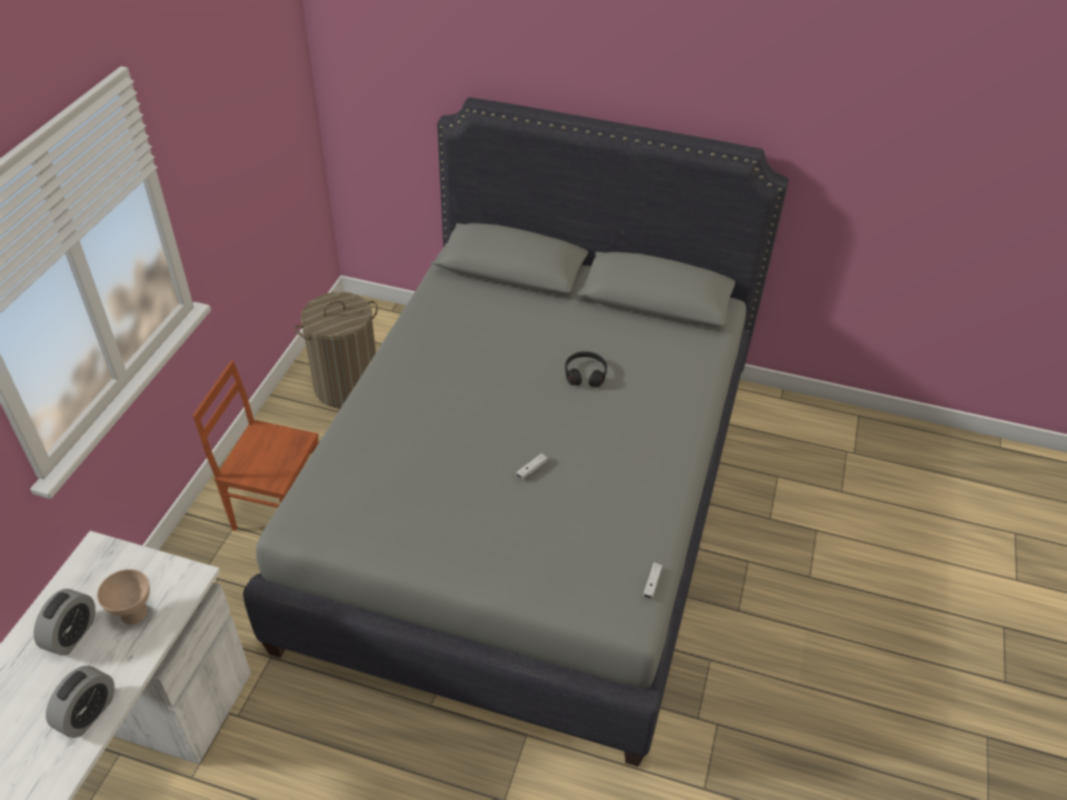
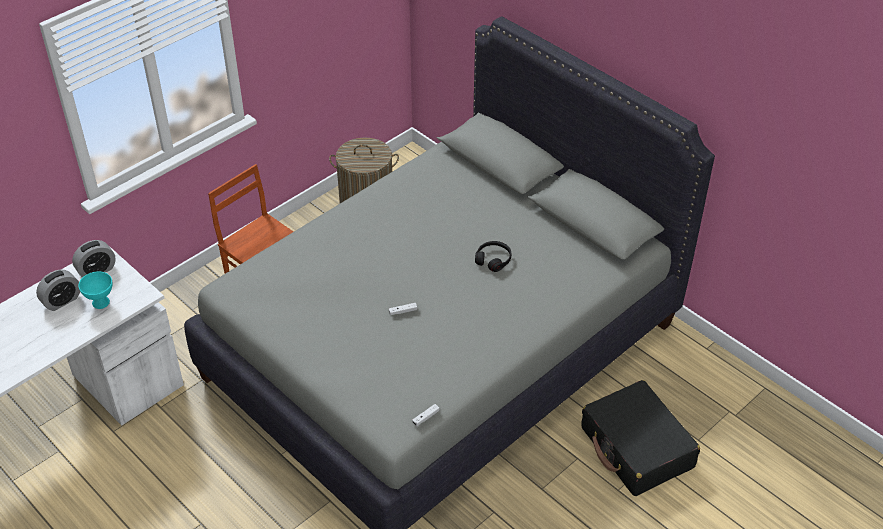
camera: 30 degrees right, 0 degrees up
alarm clock [46,666,115,738] -> alarm clock moved to [72,240,116,278]
beige bowl [97,569,150,625] -> turquoise bowl [78,271,112,309]
none -> black suitcase [581,380,700,496]

